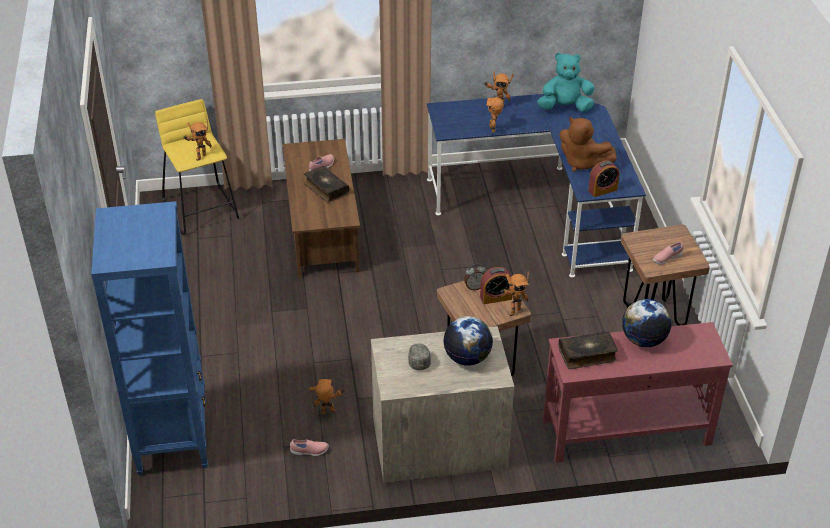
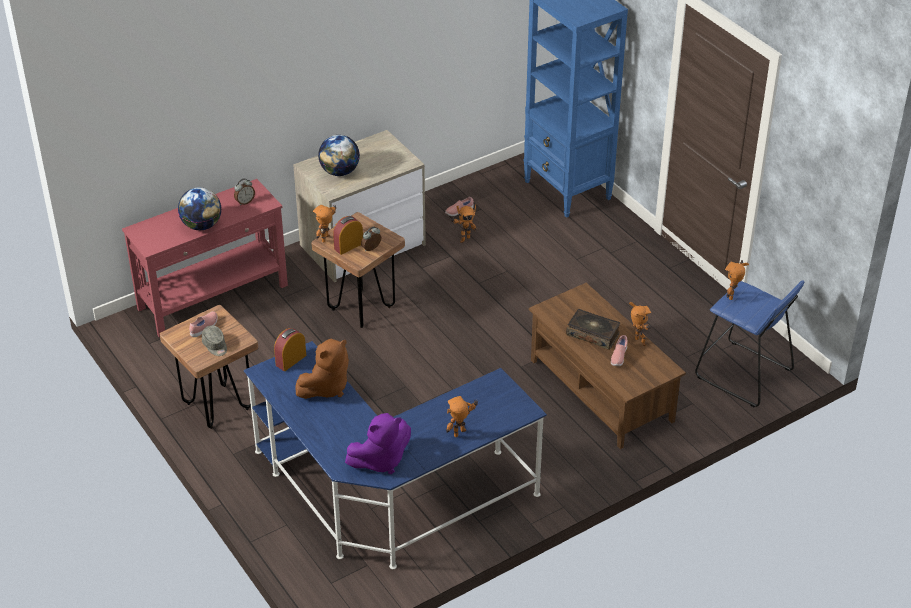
camera: 155 degrees right, 0 degrees up
yellow stool [155,99,239,235] -> blue stool [695,280,804,407]
grey cap [408,343,431,370] -> grey cap moved to [202,325,227,356]
toy robot [486,95,504,133] -> toy robot moved to [629,302,651,346]
turquoise plush toy [537,52,594,112] -> purple plush toy [345,413,411,474]
brown plush toy [559,117,617,172] -> brown plush toy turned 120 degrees clockwise [295,339,349,399]
book [559,331,618,369] -> alarm clock [234,178,255,206]

